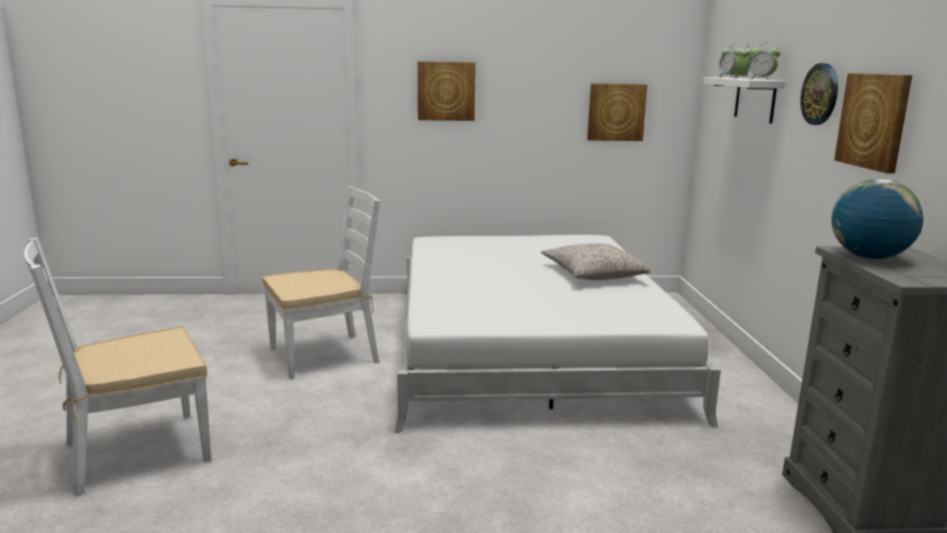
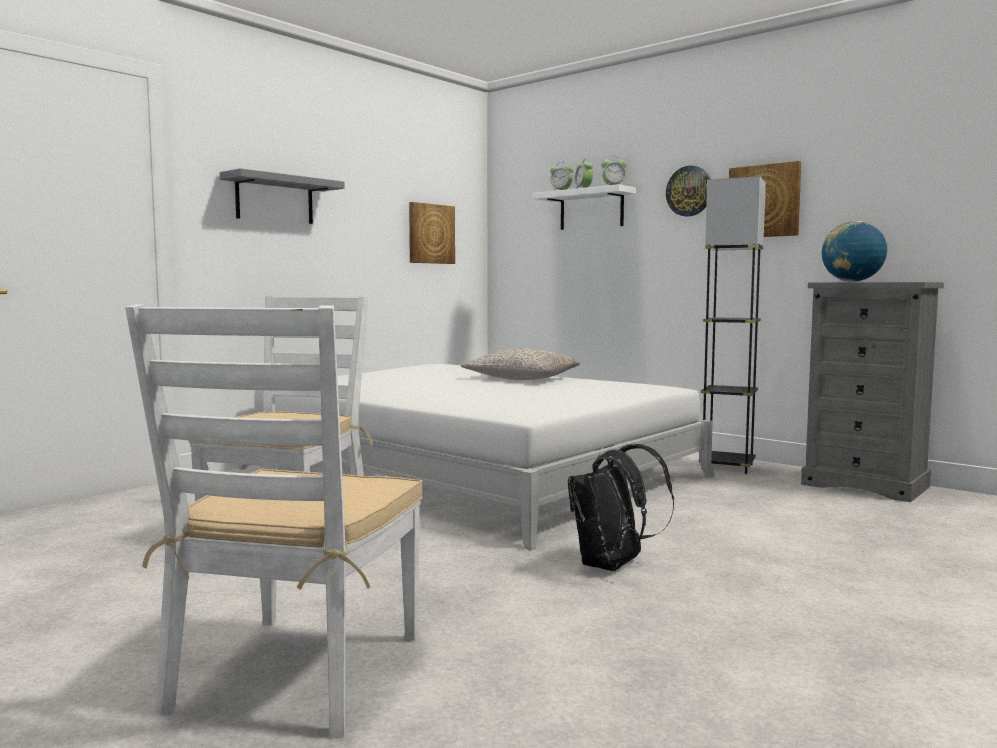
camera: 45 degrees left, 10 degrees down
picture [418,61,476,121] -> grey shelf [220,168,345,224]
none -> black backpack [568,444,674,571]
none -> grey floor lamp [699,176,766,474]

